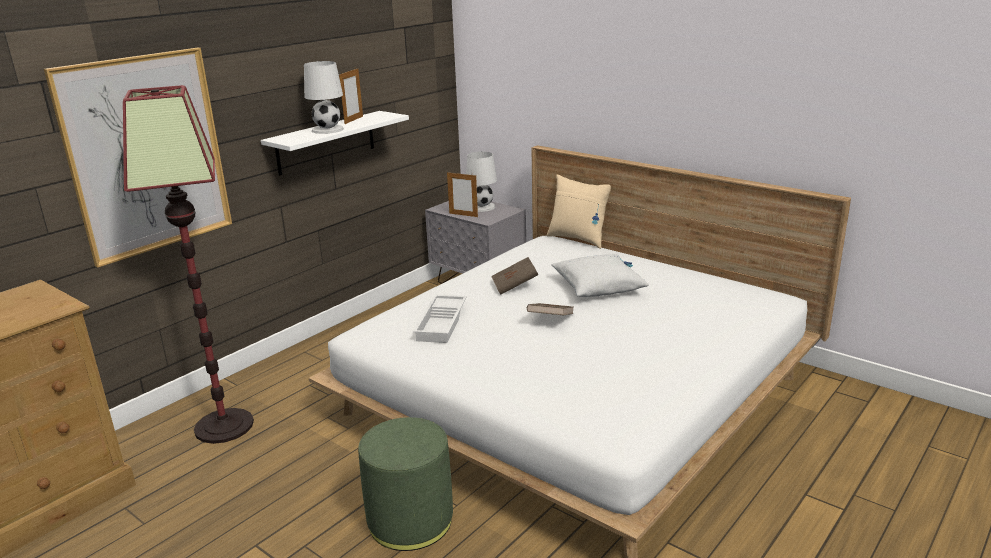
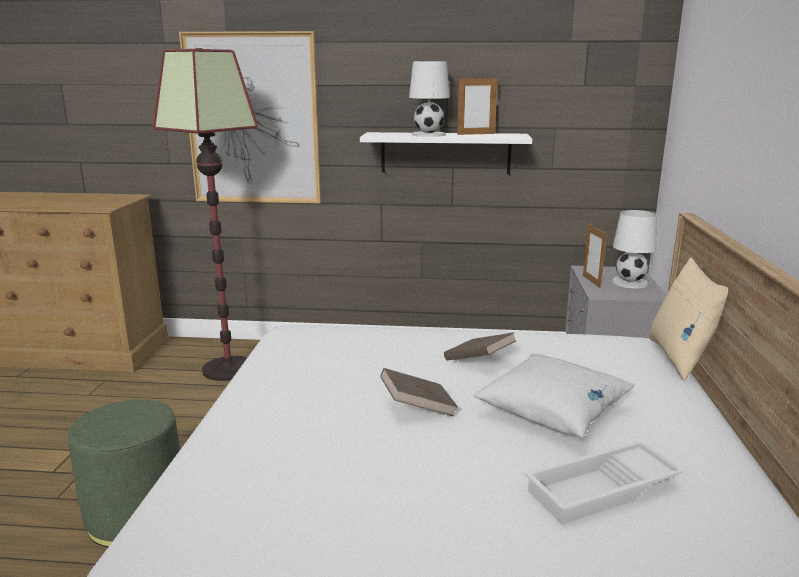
camera: 55 degrees right, 5 degrees down
white tray [413,295,467,343] -> white tray moved to [525,440,684,525]

